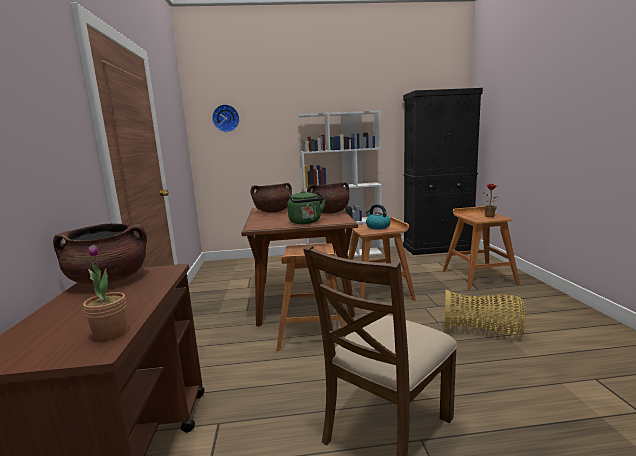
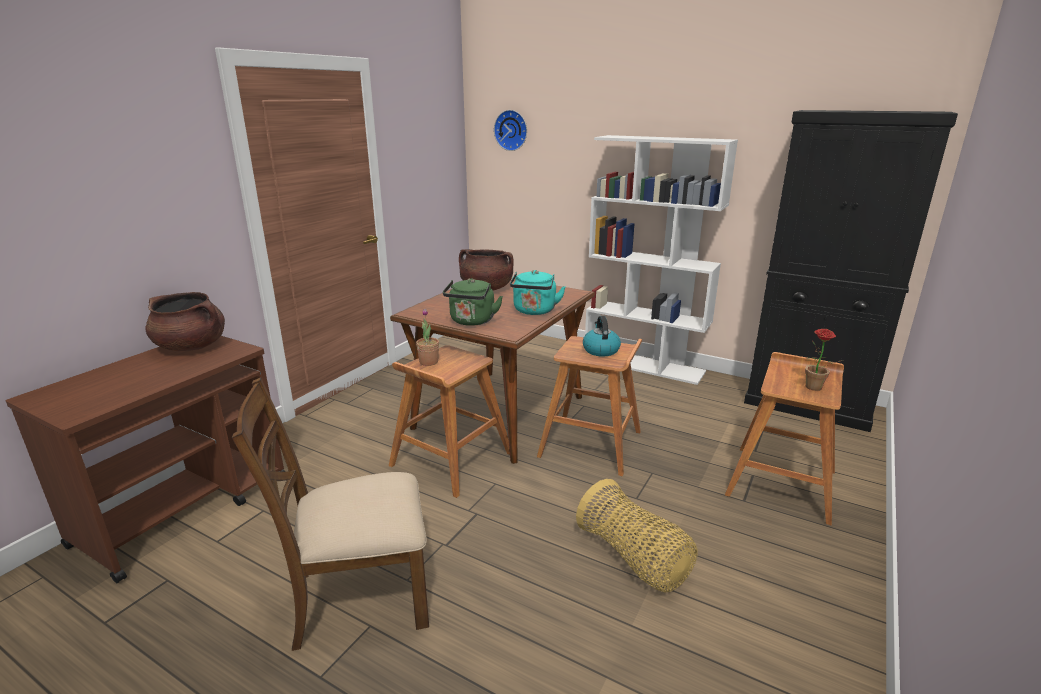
camera: 35 degrees right, 10 degrees up
potted plant [83,245,128,341] -> potted plant moved to [416,308,439,366]
brown cooking pot [307,182,349,214] -> turquoise kettle [510,270,565,315]

